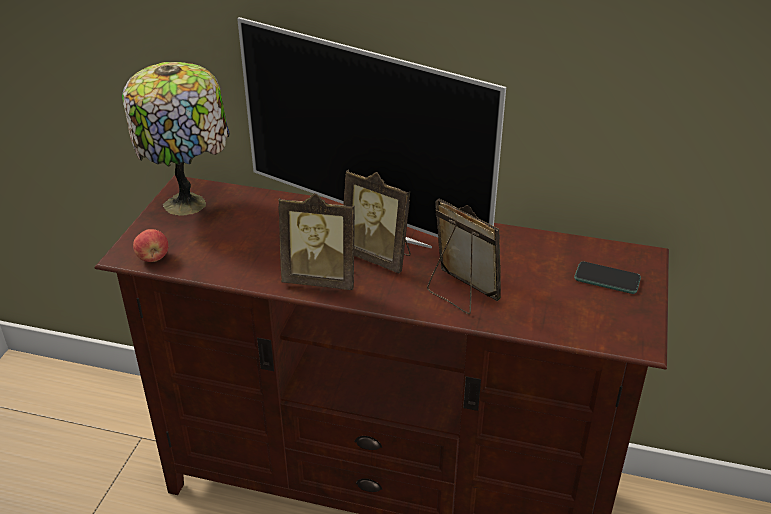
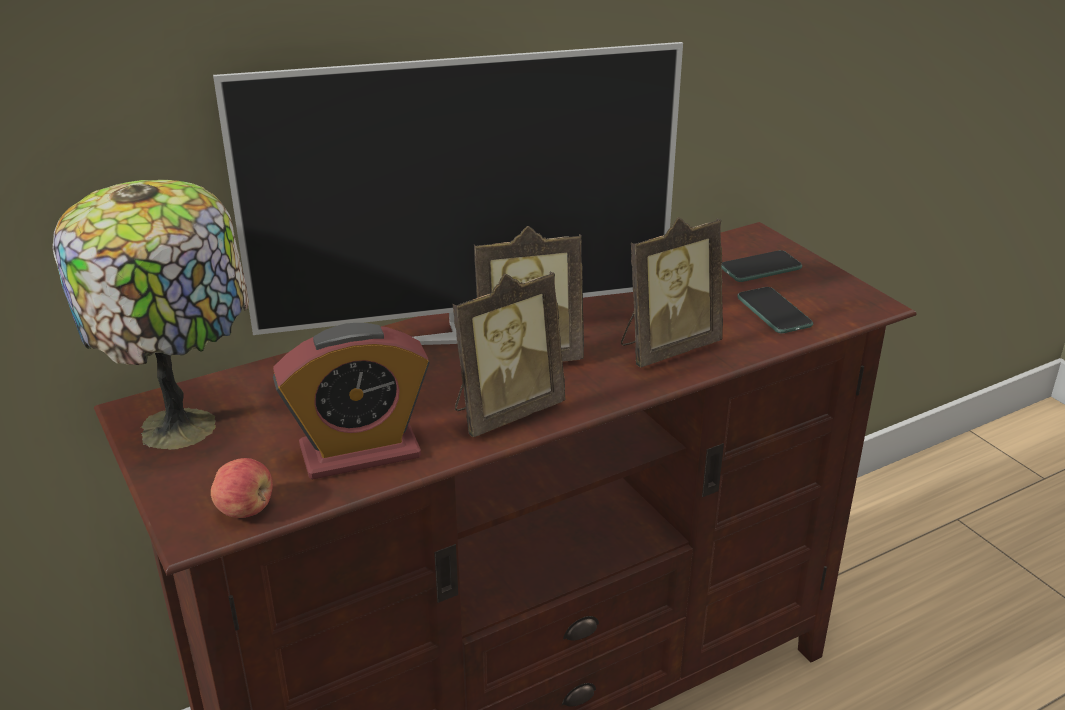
camera: 45 degrees left, 5 degrees down
picture frame [427,199,501,314] -> picture frame turned 150 degrees clockwise [621,217,723,367]
none -> alarm clock [273,323,430,480]
none -> phone [737,287,813,333]

